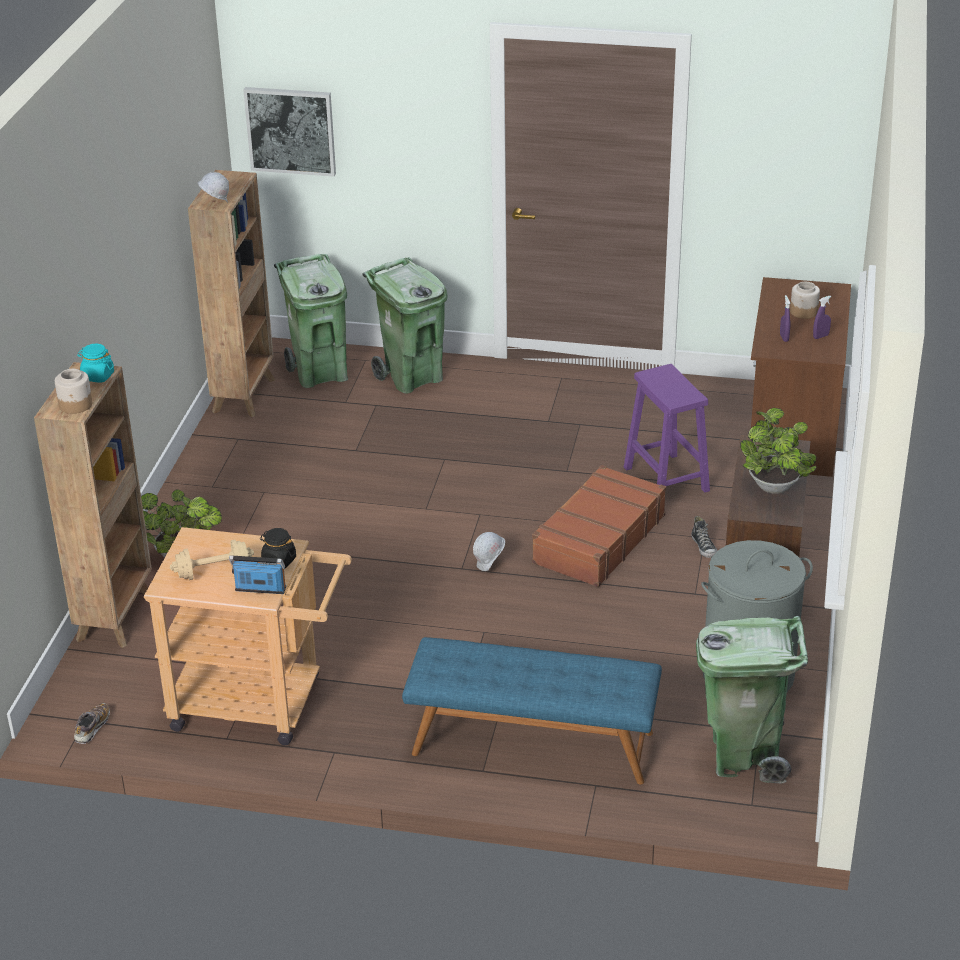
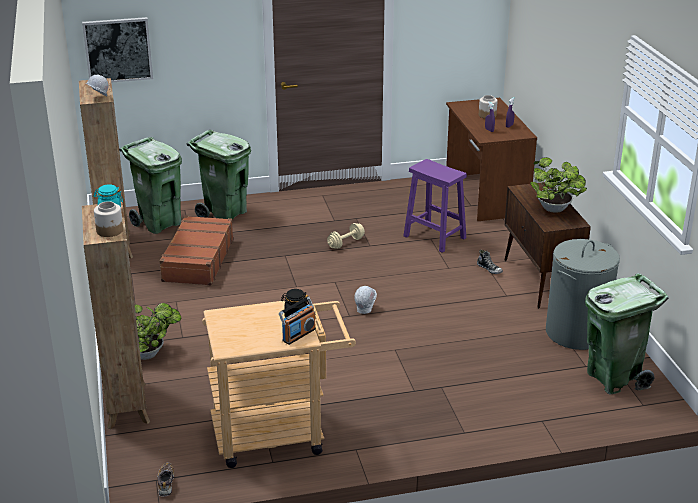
camera: 25 degrees left, 5 degrees down
beige dumbbell [170,540,254,580] -> beige dumbbell moved to [327,223,365,249]
radio [229,555,286,594] -> radio turned 150 degrees clockwise [279,297,316,345]
blue bench [402,637,662,785] -> none
brown suitcase [532,465,666,587] -> brown suitcase moved to [159,215,234,285]

